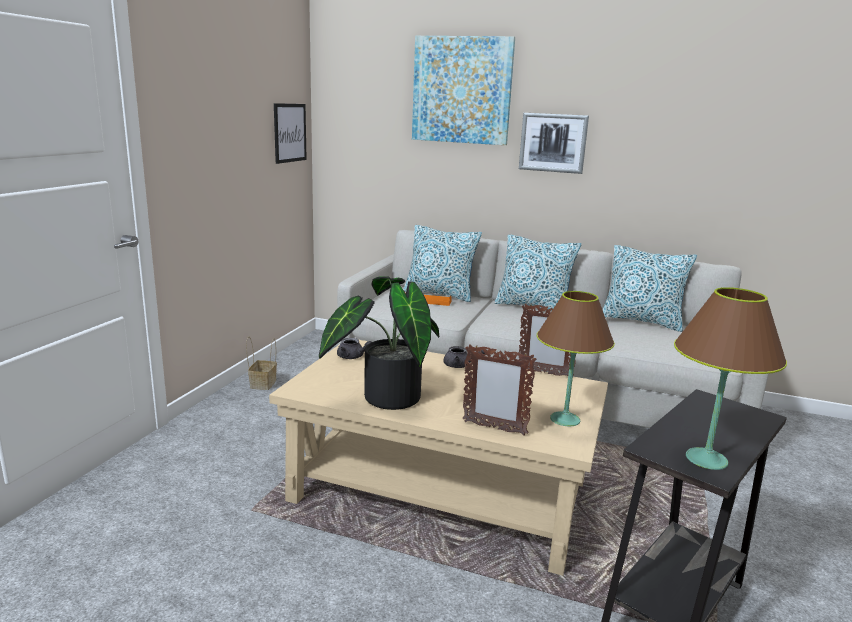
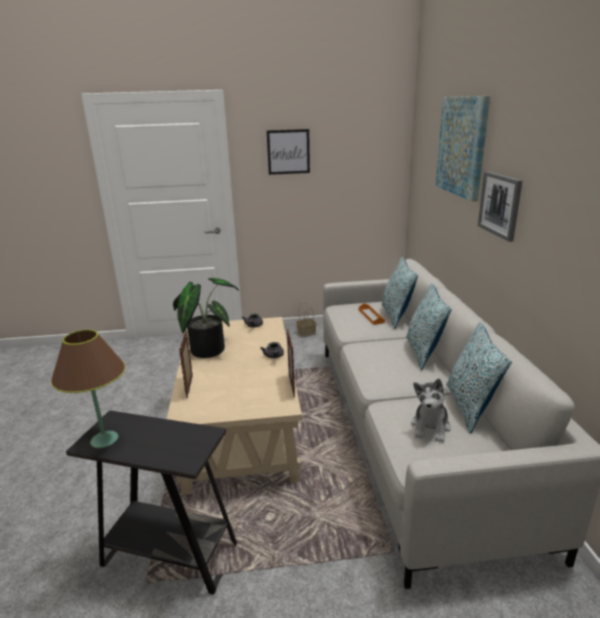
camera: 65 degrees right, 5 degrees up
picture [274,103,307,164] -> picture moved to [267,129,310,175]
brown table lamp [537,291,615,426] -> none
none -> plush toy [411,379,451,442]

